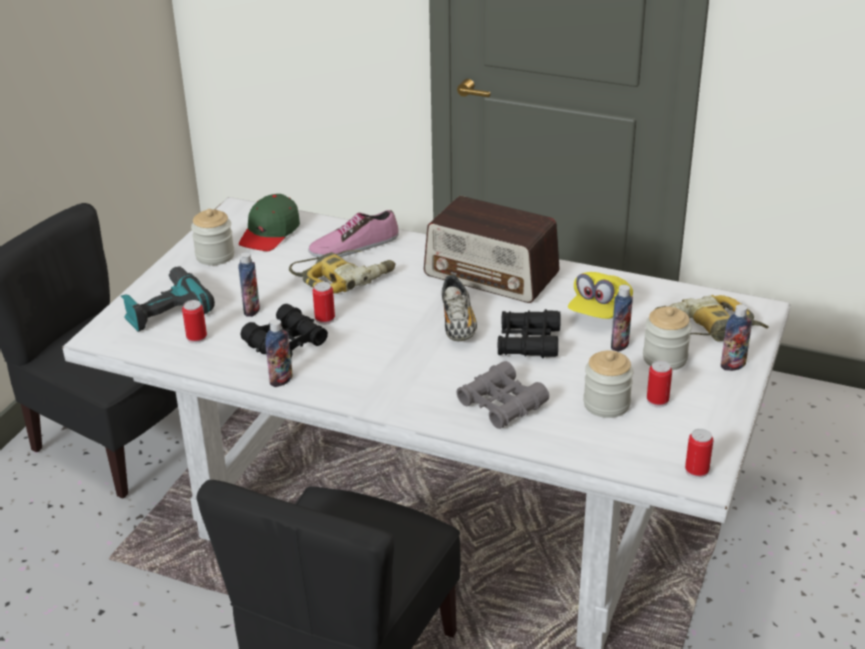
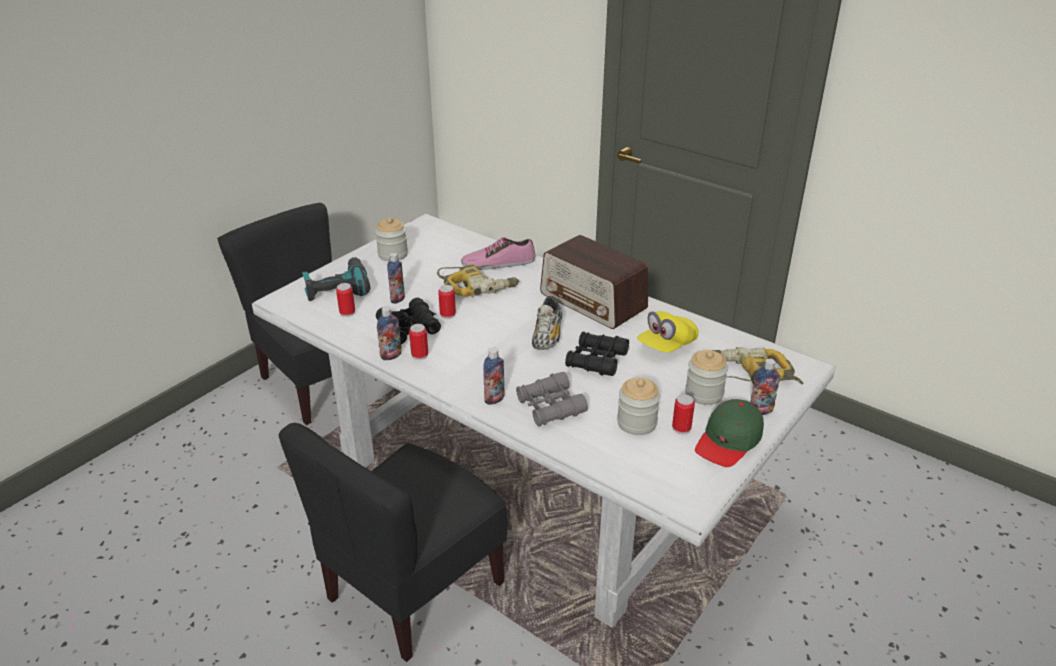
camera: 15 degrees right, 0 degrees up
green cap [239,194,300,251] -> green cap moved to [695,399,764,467]
bottle [611,285,633,352] -> bottle moved to [483,348,504,405]
can [685,429,713,479] -> can moved to [409,324,428,360]

